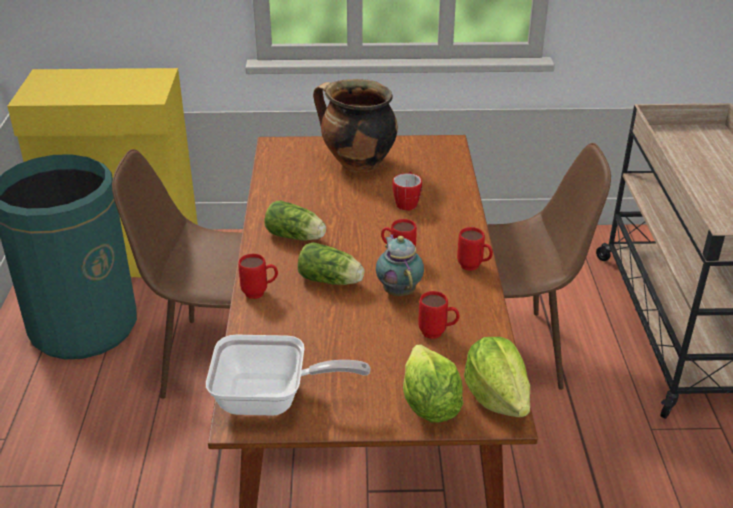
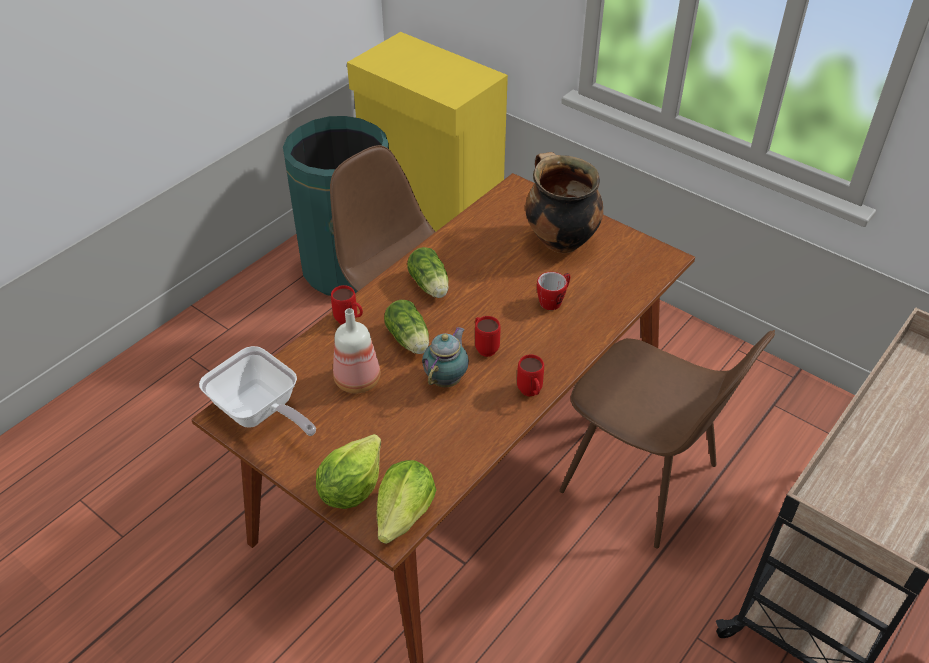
camera: 40 degrees right, 10 degrees up
red mug [418,291,460,339] -> none
none -> bottle [333,308,380,393]

